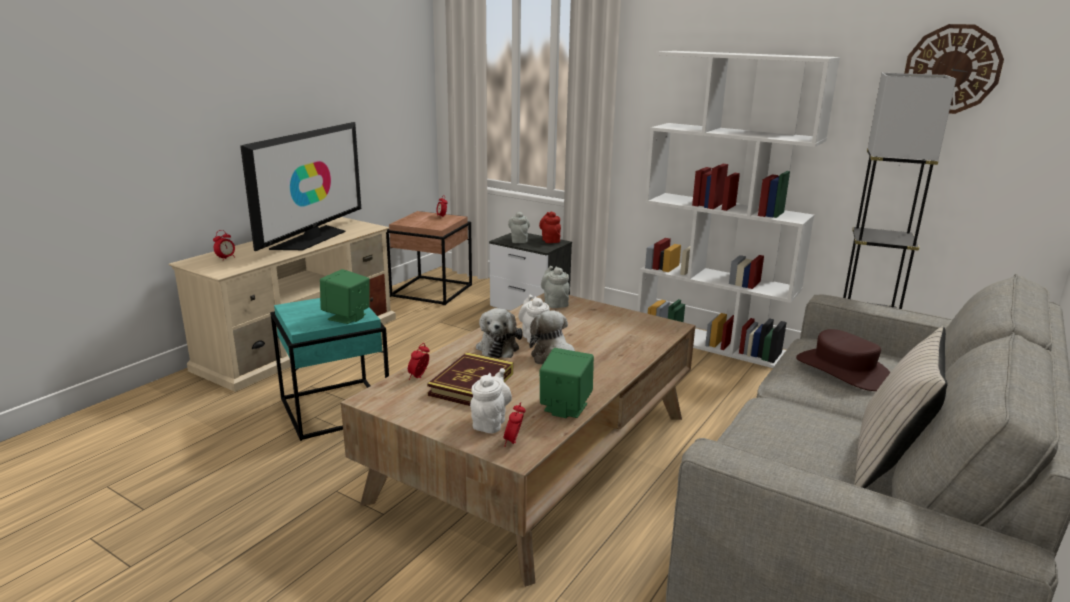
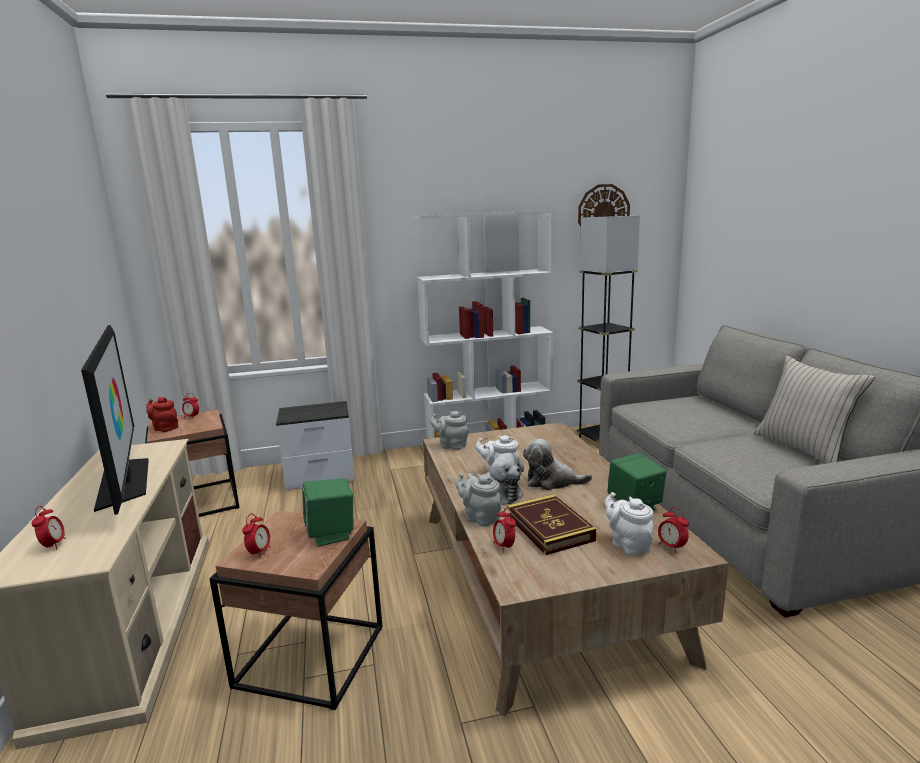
camera: 45 degrees left, 5 degrees down
turquoise side table [270,298,389,441] -> brown side table [209,511,383,710]
grey teapot [508,211,530,243] -> grey teapot moved to [455,473,501,527]
red teapot [539,211,561,243] -> red teapot moved to [146,397,179,432]
brown hat [796,329,891,391] -> none
none -> alarm clock [242,513,271,558]

